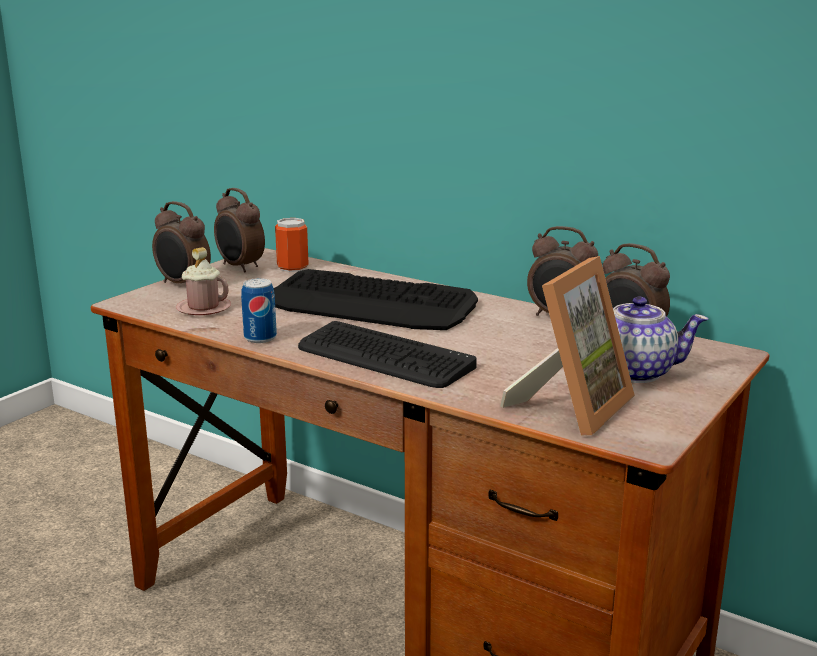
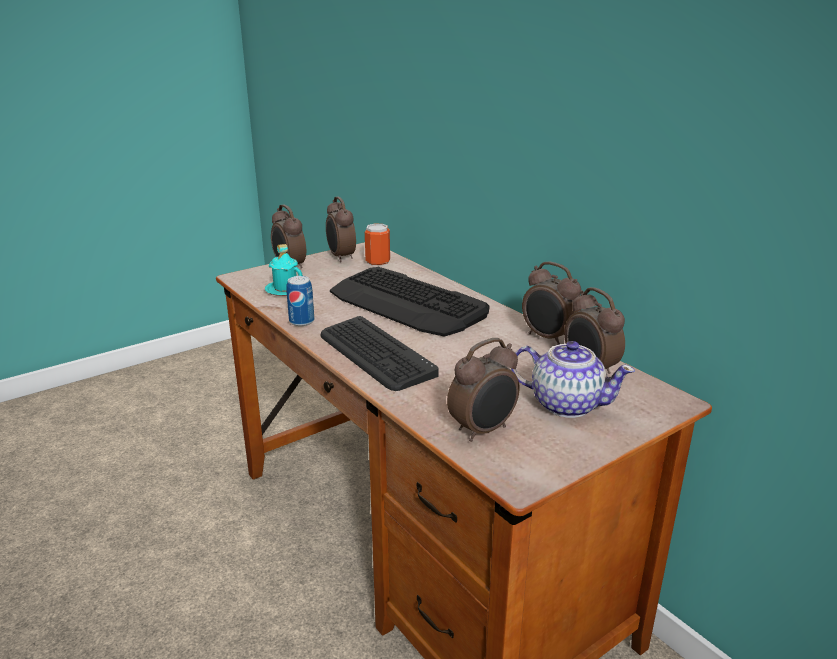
camera: 20 degrees right, 5 degrees up
pink mug [176,247,231,315] -> turquoise mug [265,244,303,296]
picture frame [500,256,635,436] -> alarm clock [447,338,520,442]

